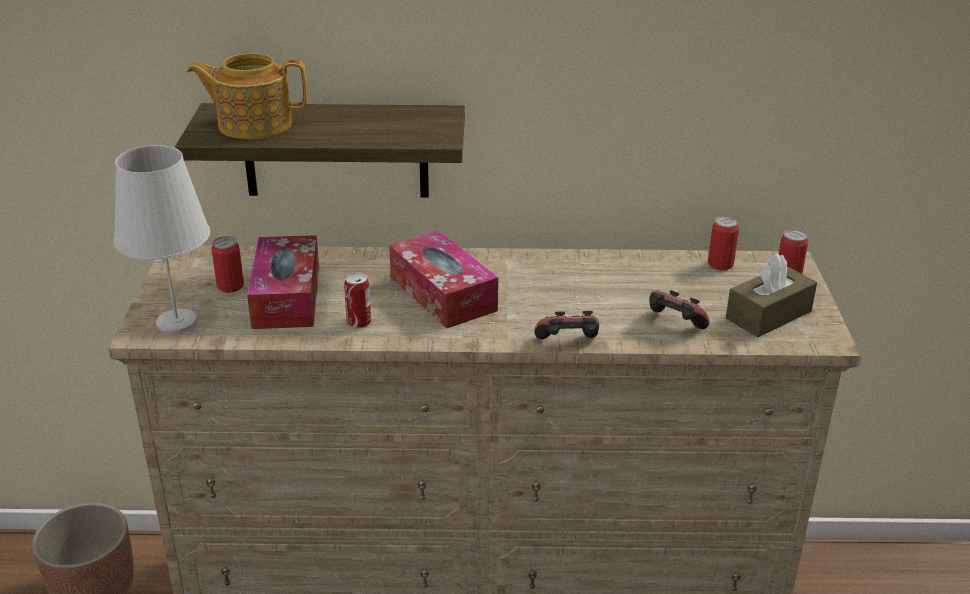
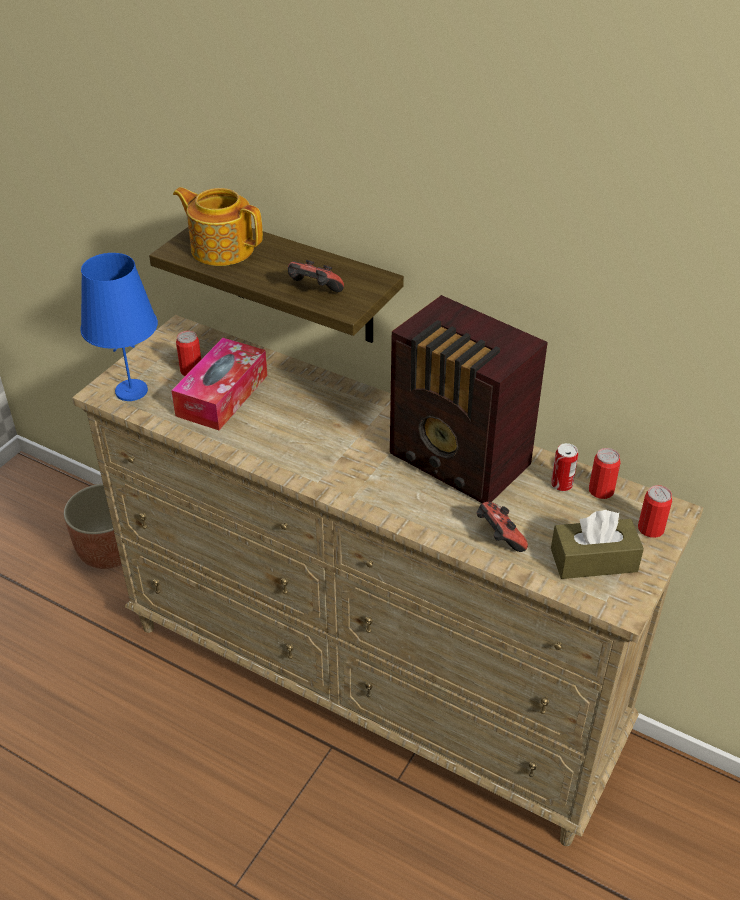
camera: 30 degrees right, 10 degrees up
white table lamp [114,145,210,333] -> blue table lamp [80,253,158,401]
can [344,272,371,328] -> can moved to [551,443,578,491]
tissue box [389,230,498,329] -> none
game controller [534,311,599,339] -> game controller moved to [288,260,344,292]
none -> radio [390,295,548,503]

